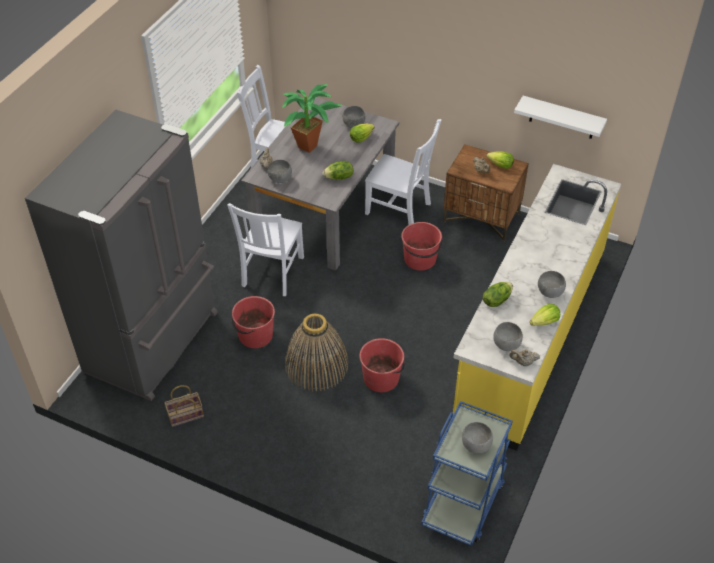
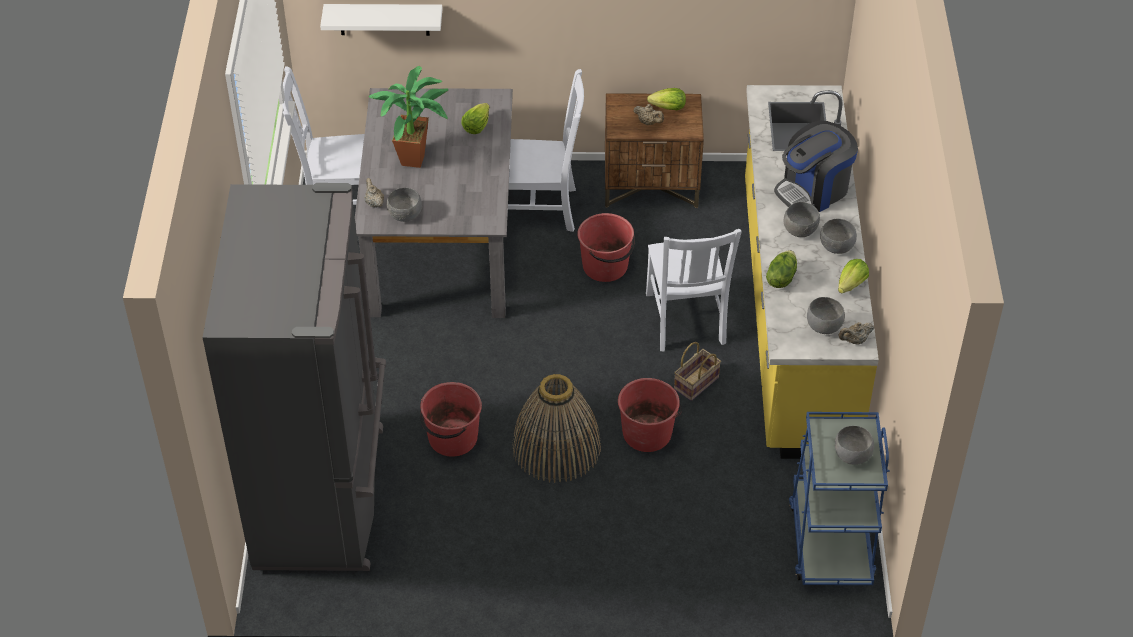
camera: 25 degrees left, 0 degrees up
basket [164,385,204,427] -> basket moved to [674,342,721,401]
white chair [227,203,304,296] -> white chair moved to [646,229,742,352]
lettuce [323,161,353,180] -> none
grey bowl [342,106,366,128] -> grey bowl moved to [784,202,820,237]
white shelf [514,96,607,139] -> white shelf moved to [320,4,442,36]
none -> coffee machine [774,121,858,212]

